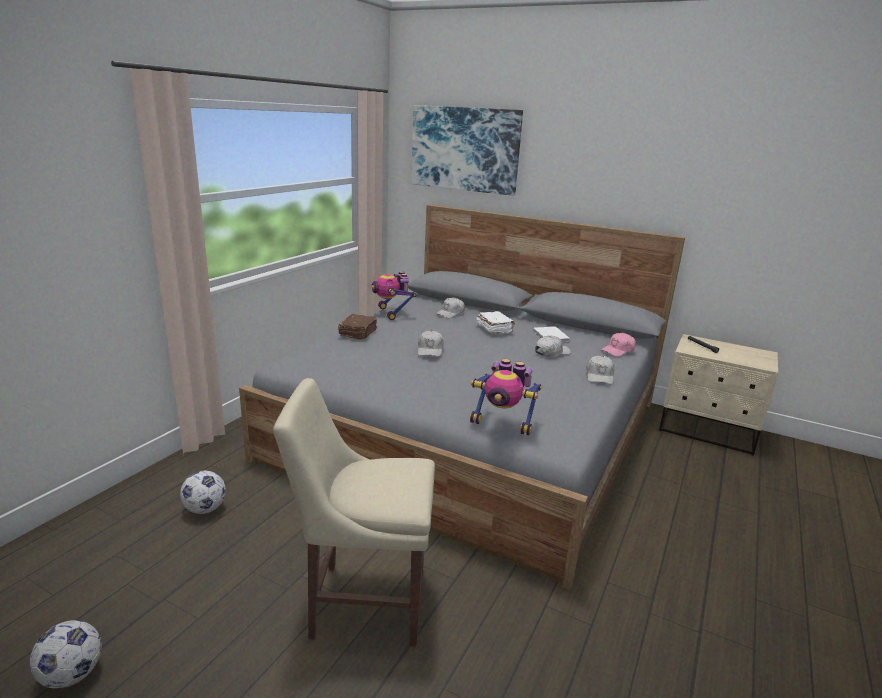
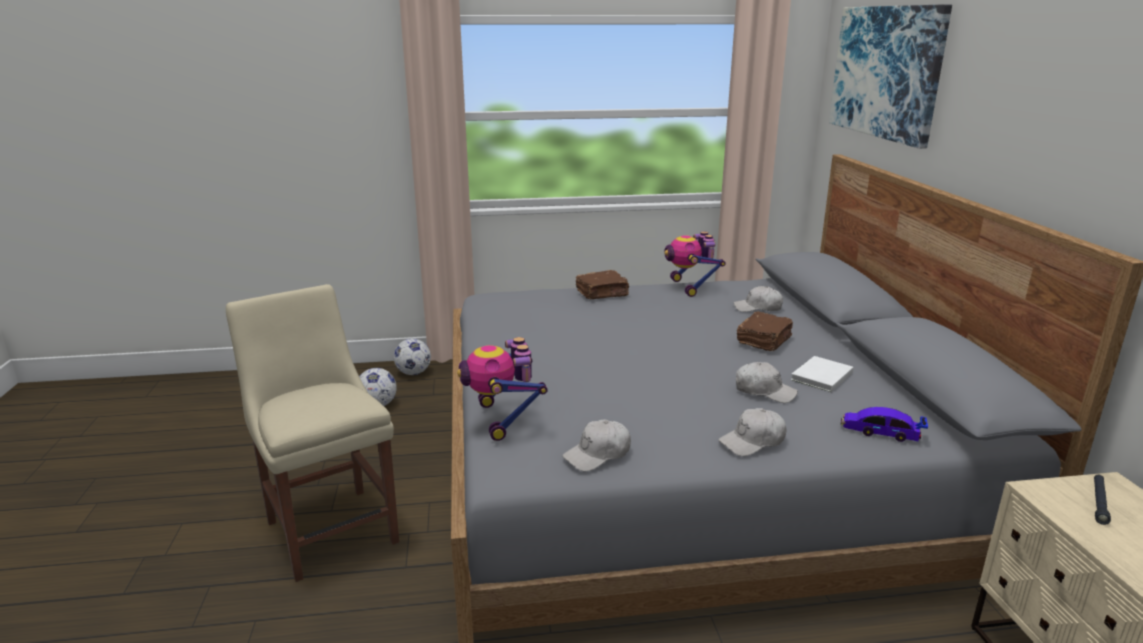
camera: 55 degrees right, 0 degrees up
football [30,620,102,689] -> football moved to [394,338,431,375]
toy robot [372,271,417,320] -> toy robot turned 45 degrees counterclockwise [664,232,726,297]
white cap [418,330,444,357] -> white cap moved to [563,419,631,471]
white book [476,311,515,334] -> brown book [737,312,793,351]
pink cap [601,333,636,357] -> toy car [841,407,928,442]

